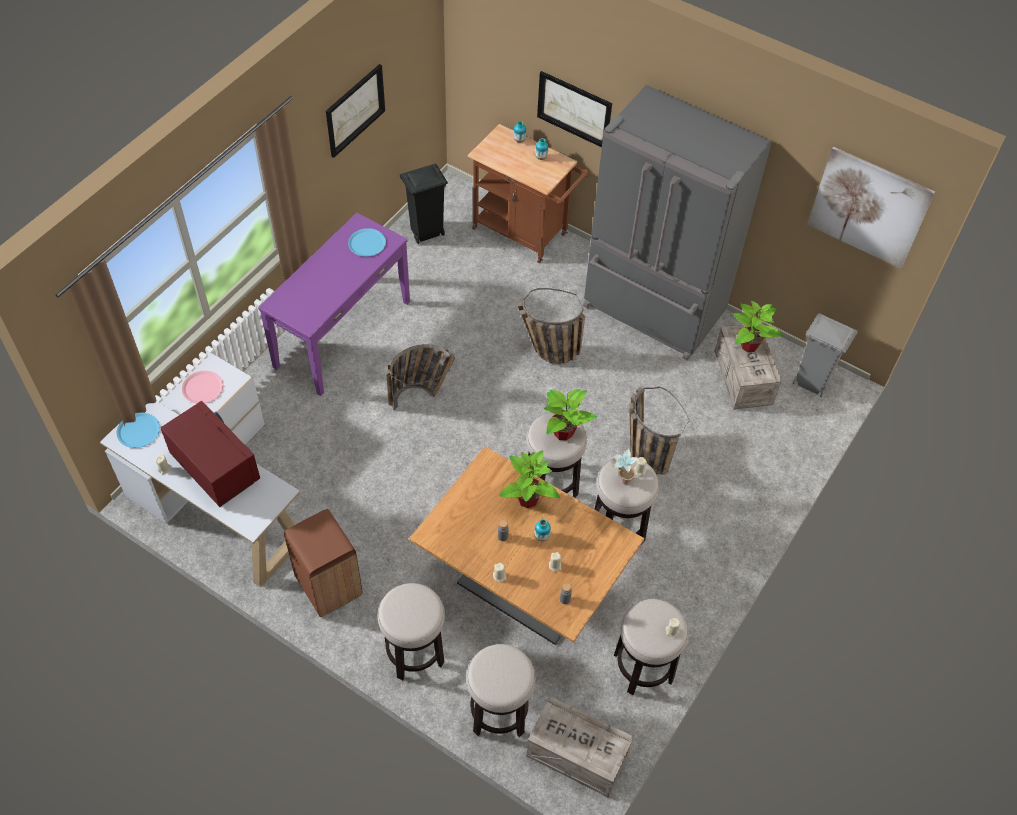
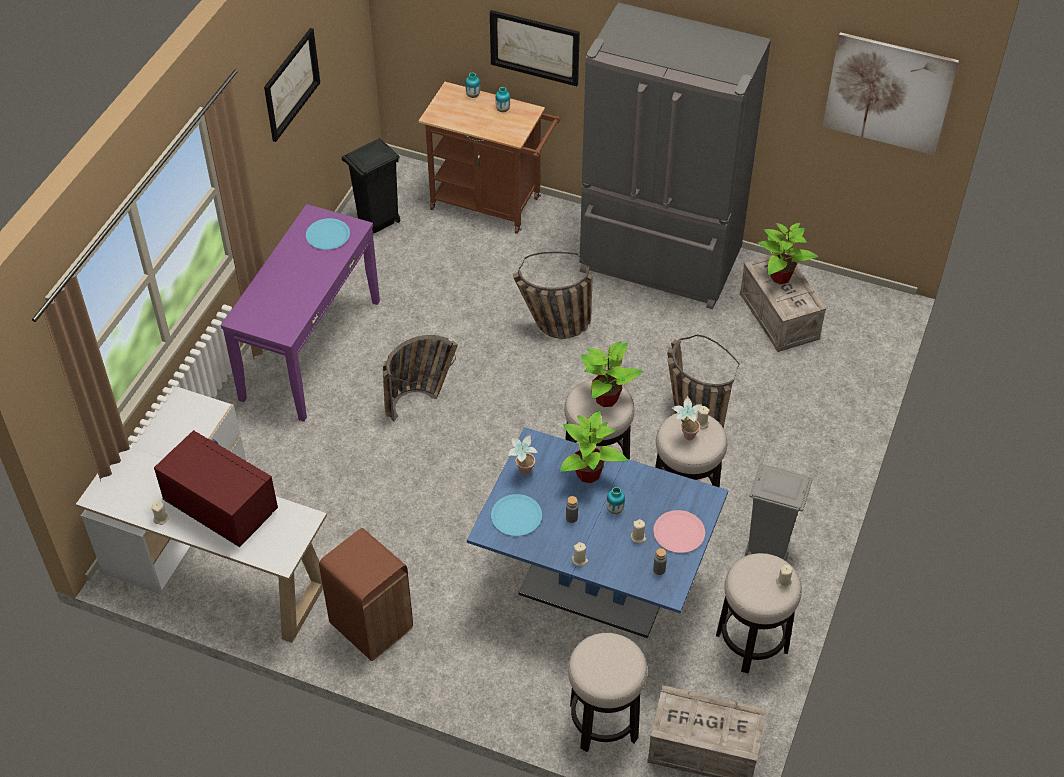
camera: 10 degrees left, 5 degrees down
blue plate [117,413,160,448] -> blue plate moved to [491,494,542,536]
pink plate [182,371,223,403] -> pink plate moved to [653,510,705,553]
stool [377,583,445,680] -> none
brown dining table [409,446,644,645] -> blue dining table [467,427,728,638]
grey trash can [793,313,858,398] -> grey trash can moved to [745,463,813,561]
none -> potted plant [508,434,538,475]

